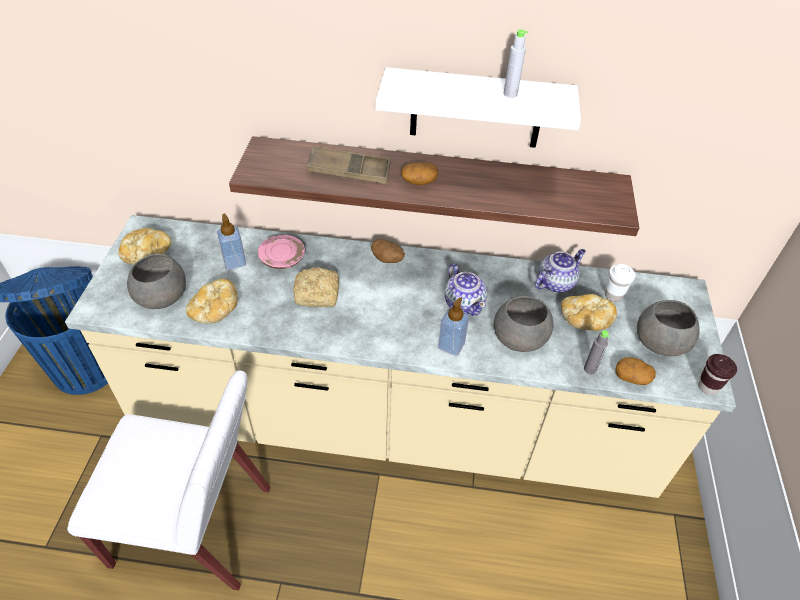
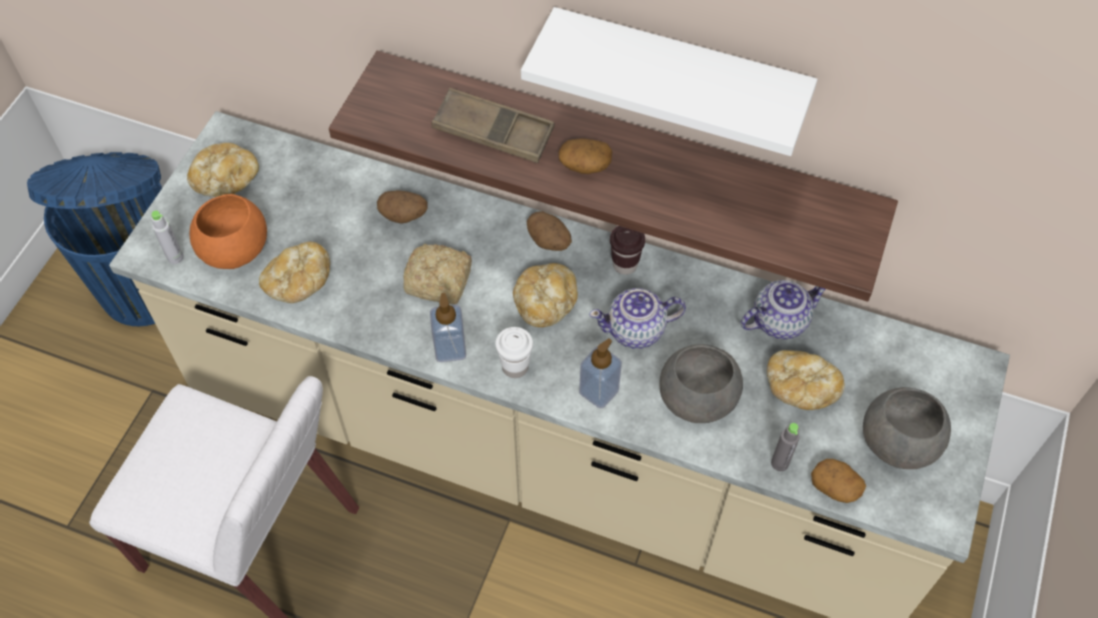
camera: 15 degrees right, 10 degrees up
grey bowl [127,253,186,309] -> orange bowl [190,194,267,269]
soap dispenser [217,213,246,270] -> soap dispenser moved to [430,293,466,362]
pink plate [258,235,305,269] -> potato [377,190,428,224]
teapot [445,263,487,316] -> teapot turned 90 degrees clockwise [589,288,686,349]
grey bottle [504,29,528,98] -> grey bottle moved to [151,211,184,264]
white cup [605,264,635,302] -> white cup moved to [495,327,533,378]
brown cup [698,354,737,395] -> brown cup moved to [610,226,645,275]
none -> bread [513,263,578,327]

